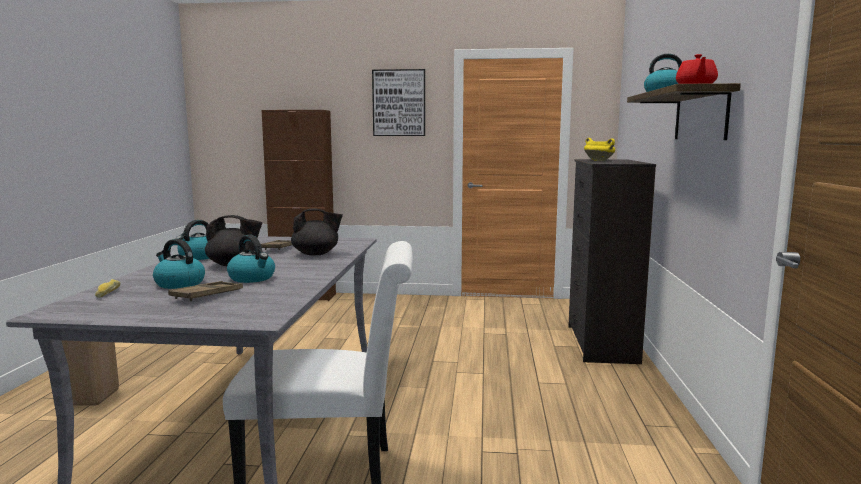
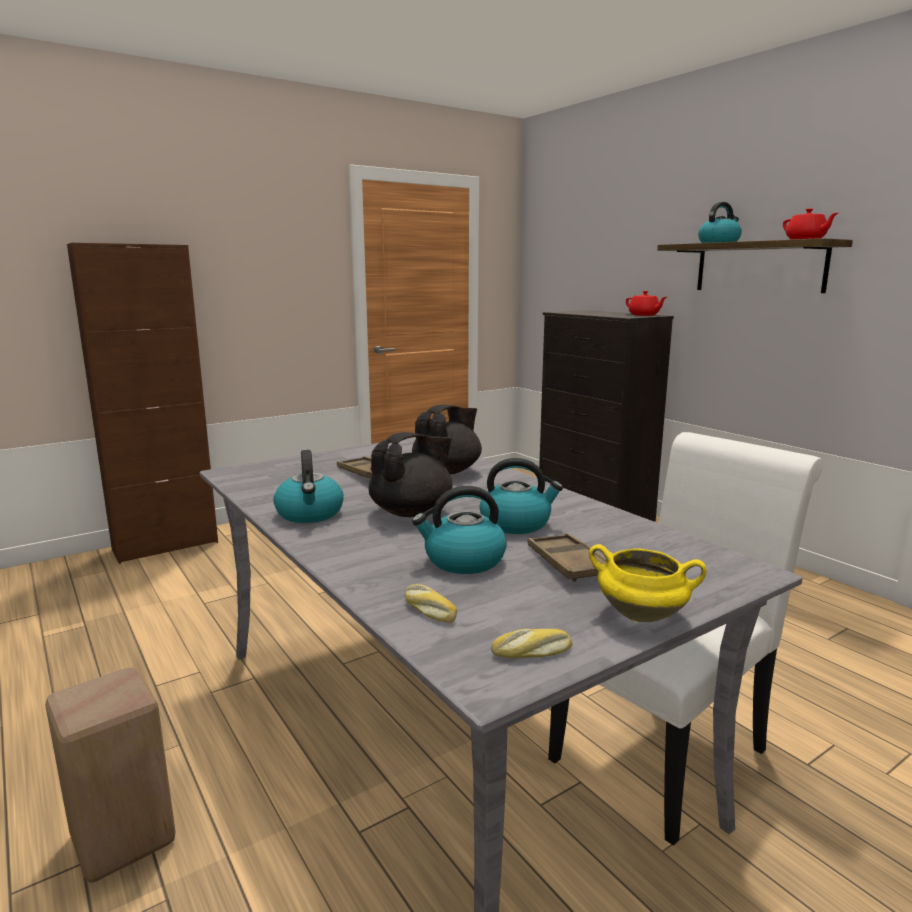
camera: 40 degrees left, 5 degrees up
picture [372,69,425,136] -> none
yellow cooking pot [584,138,615,161] -> yellow cooking pot moved to [589,544,707,622]
none -> bread [491,629,572,659]
none -> red teapot [626,291,667,316]

